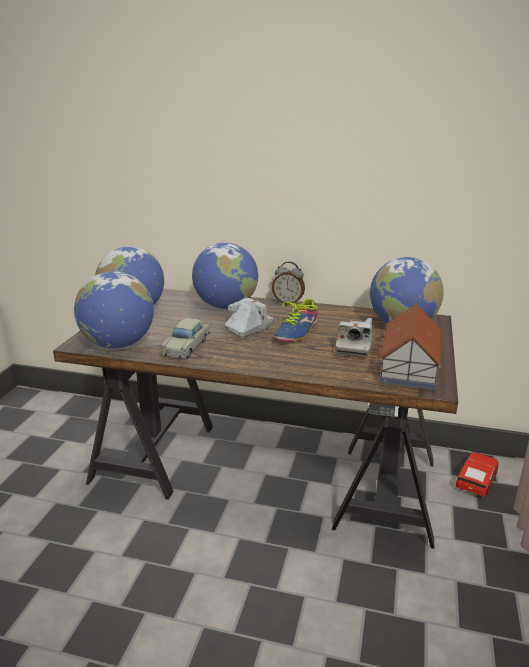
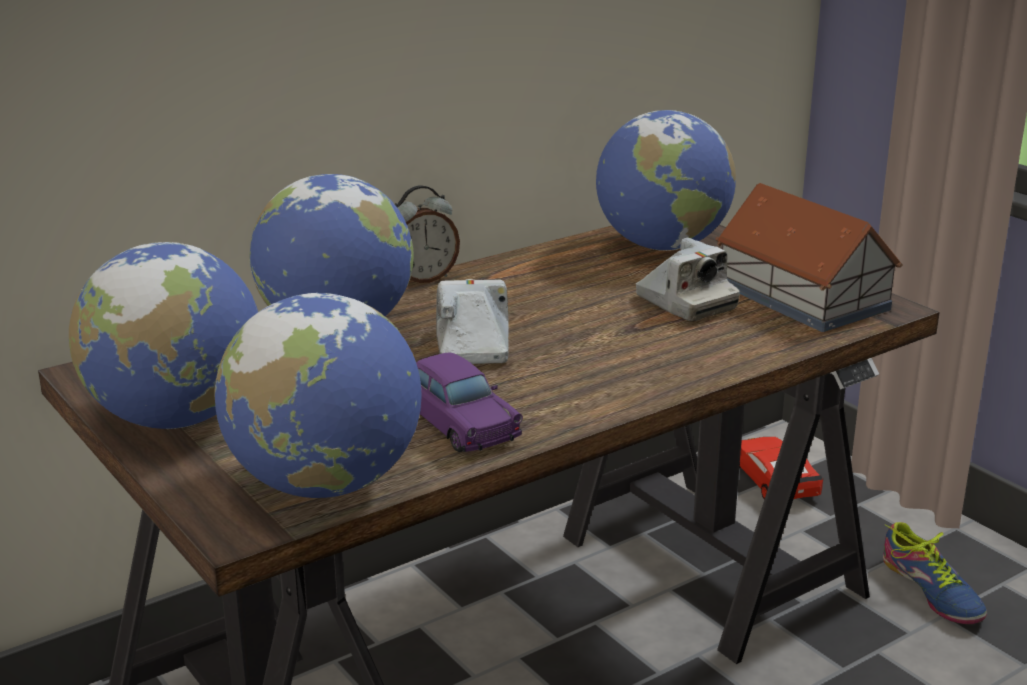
camera: 50 degrees left, 0 degrees up
beige toy car [160,318,210,358] -> purple toy car [416,352,523,452]
shoe [274,295,318,342] -> shoe moved to [883,522,987,624]

